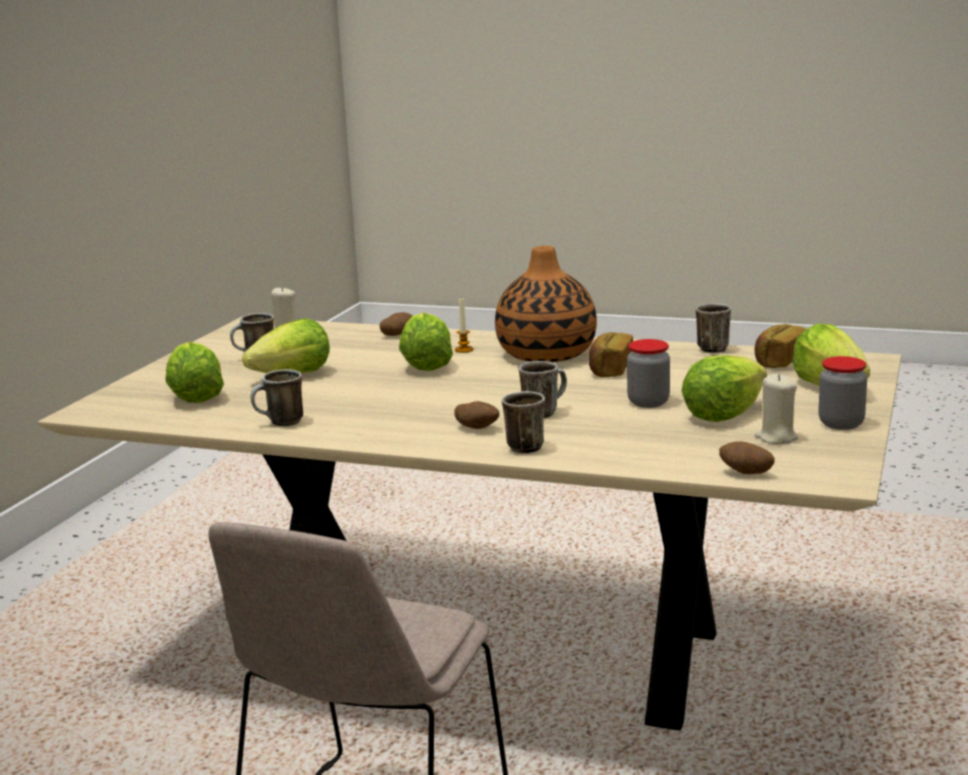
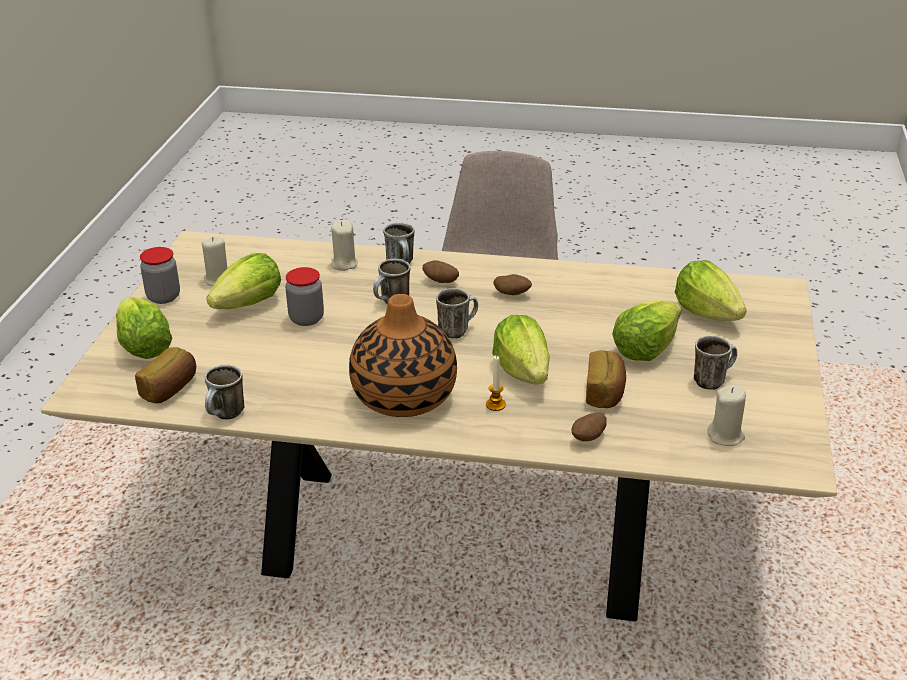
camera: 170 degrees right, 15 degrees up
mug [251,369,303,426] -> mug moved to [436,288,478,338]
bread [588,332,633,377] -> bread moved to [586,350,626,408]
potato [719,441,775,474] -> potato moved to [494,274,532,295]
none -> beige candle [331,220,358,271]

